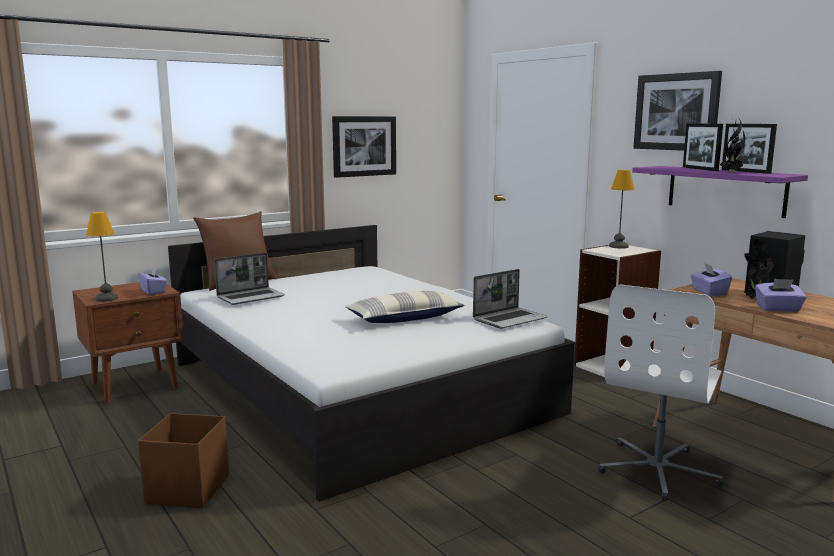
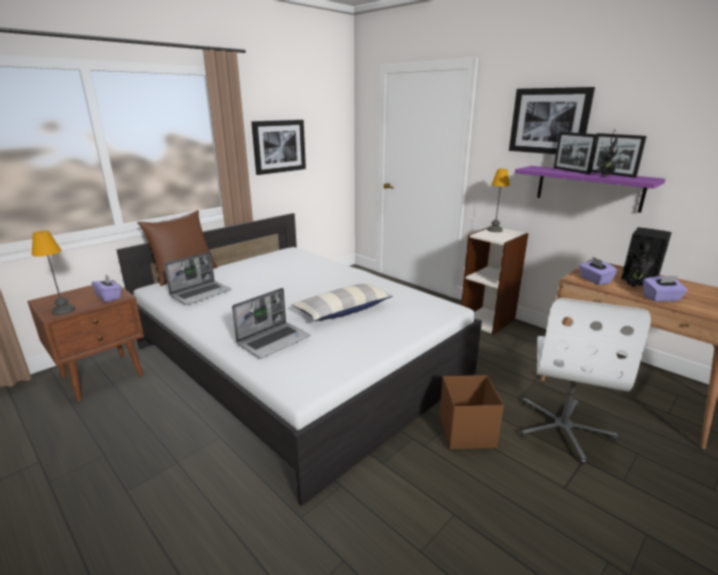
camera: 10 degrees left, 10 degrees up
brown storage box [138,413,229,508] -> brown storage box moved to [439,375,504,449]
laptop [473,269,548,329] -> laptop moved to [232,288,311,359]

